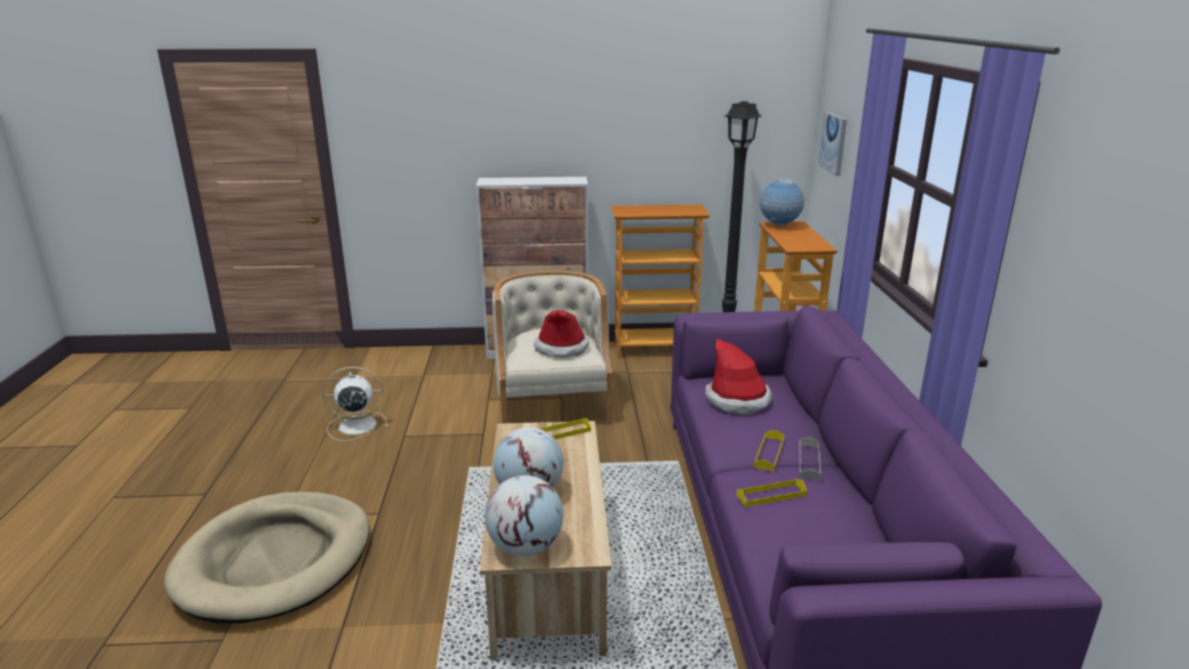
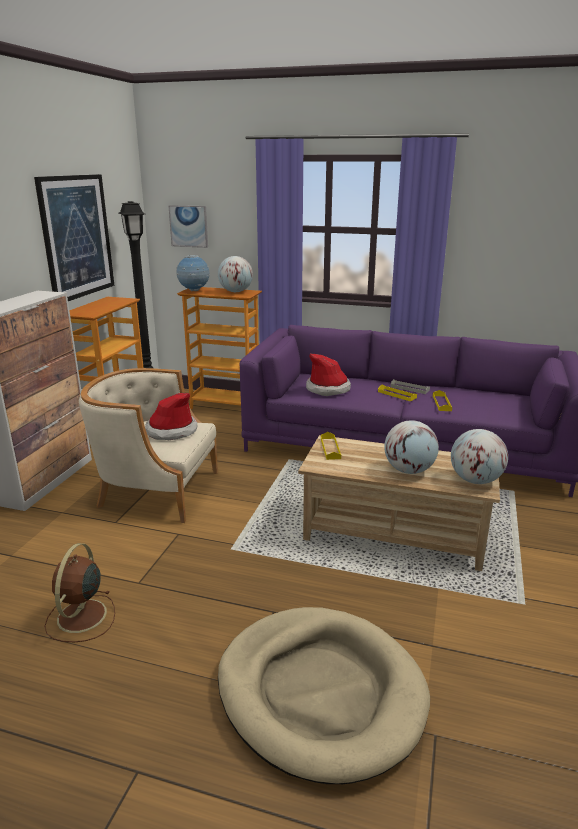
camera: 70 degrees left, 0 degrees up
white fan [323,366,388,441] -> brown fan [44,543,115,642]
none -> picture [34,174,114,301]
none -> globe [218,256,253,292]

